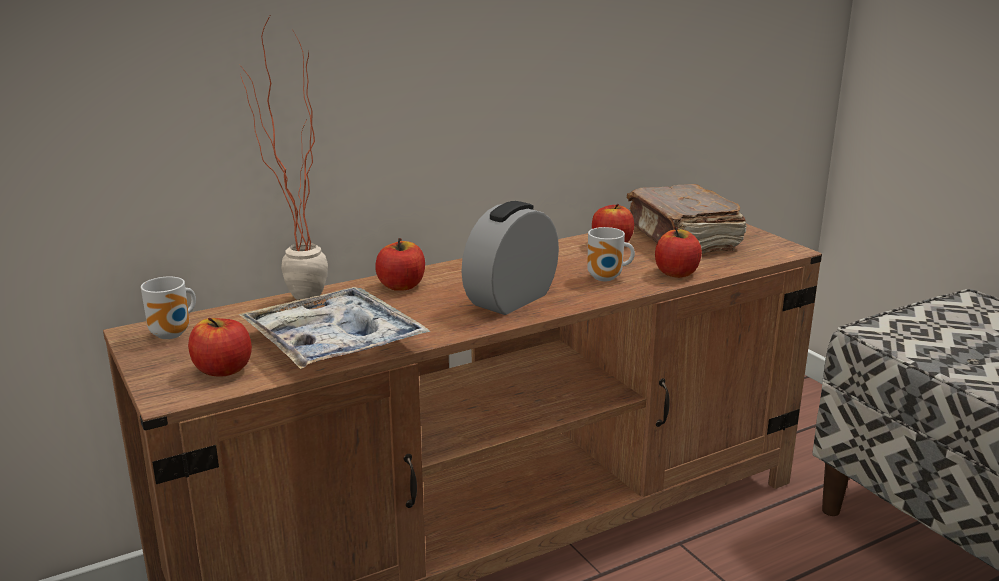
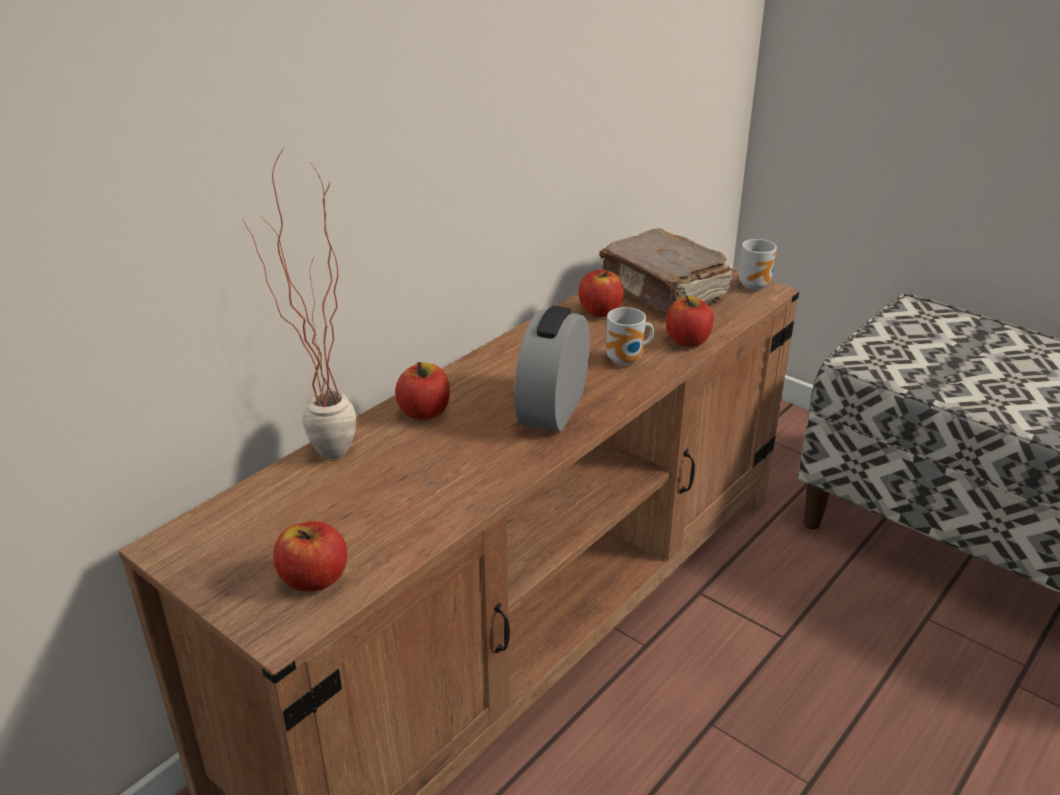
camera: 20 degrees left, 10 degrees up
mug [141,277,196,339] -> mug moved to [739,239,777,290]
tray [239,287,431,369] -> none

